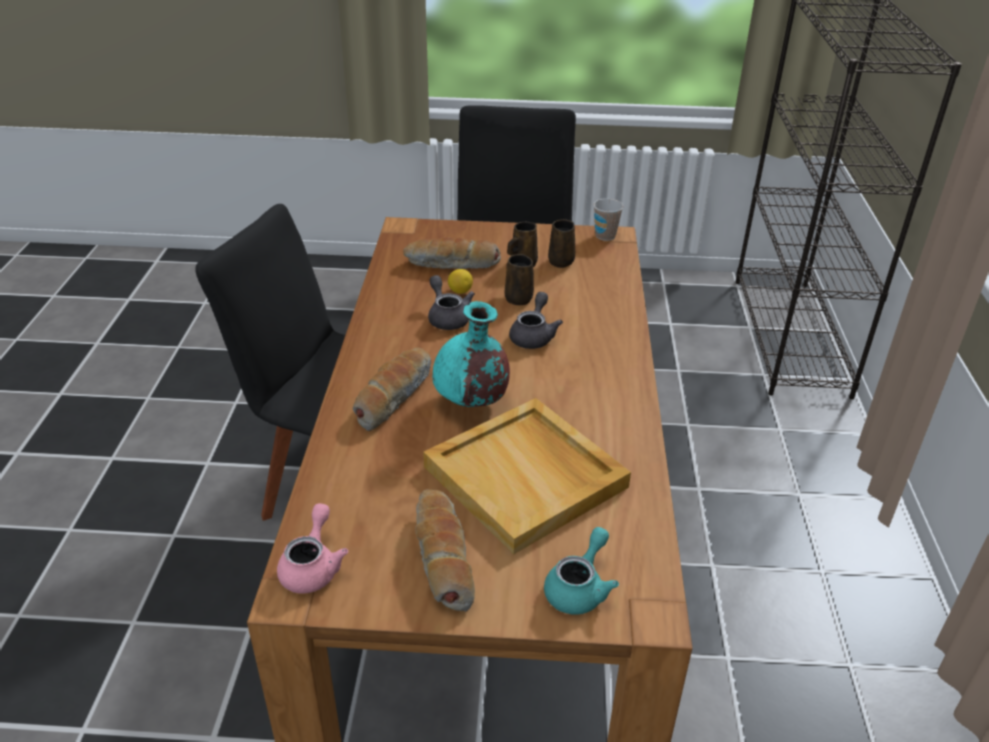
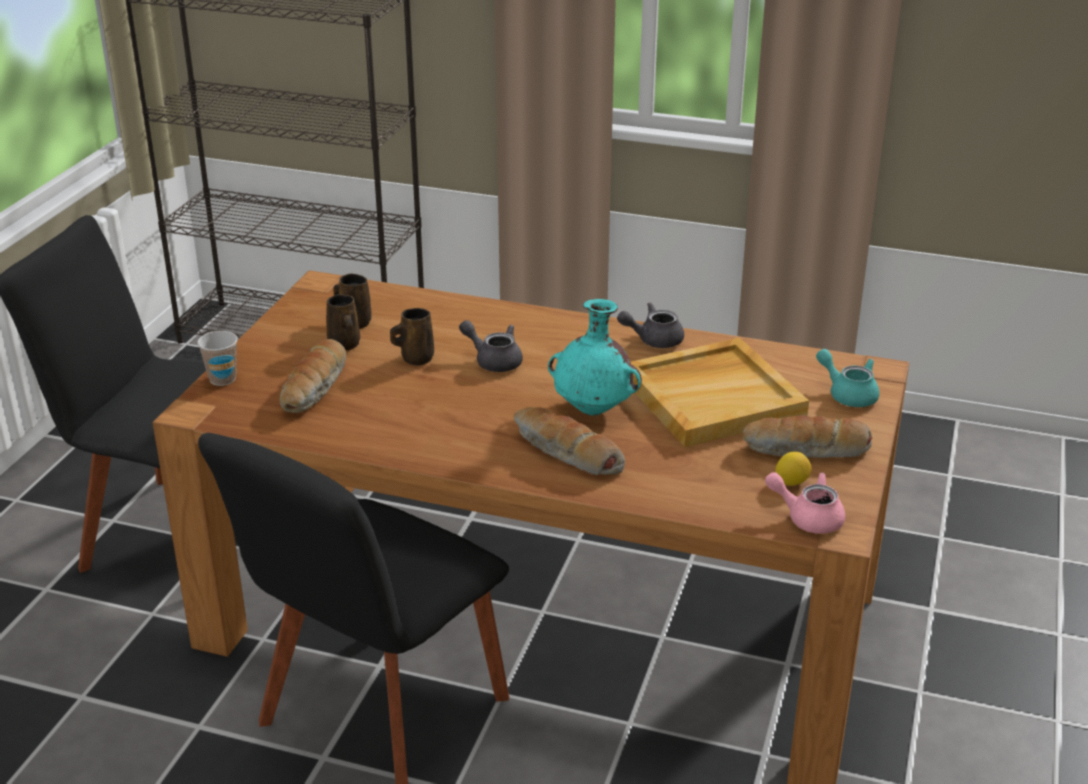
camera: 75 degrees left, 5 degrees down
grey teapot [428,275,475,330] -> grey teapot moved to [617,302,684,348]
lemon [448,269,473,294] -> lemon moved to [775,451,811,486]
cup [594,199,623,241] -> cup moved to [197,331,237,386]

